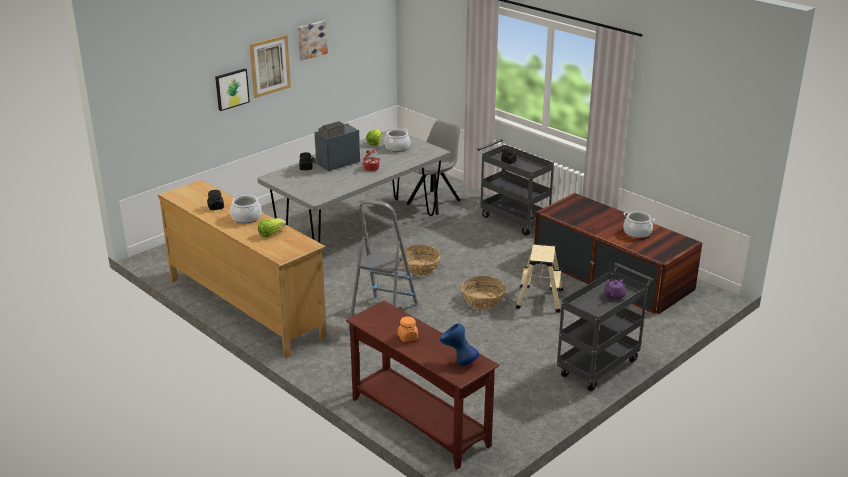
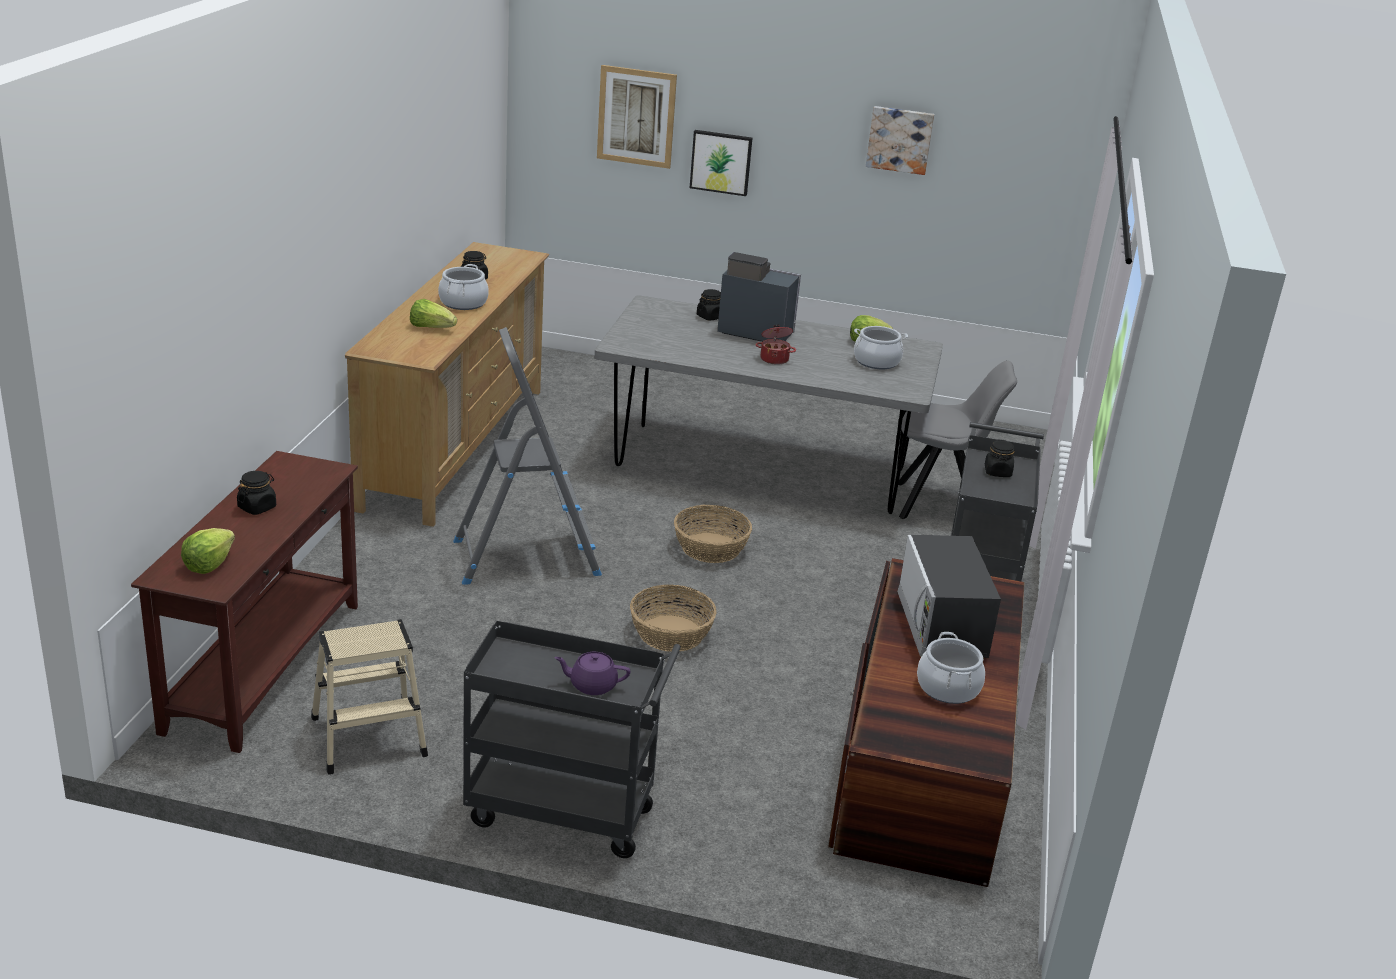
camera: 55 degrees right, 0 degrees up
picture [249,35,291,98] -> picture moved to [597,65,677,169]
orange jar [398,316,418,342] -> black jar [237,471,276,515]
blue vase [440,324,479,366] -> lettuce [181,528,235,574]
beige step ladder [516,244,563,313] -> beige step ladder moved to [311,619,428,775]
none -> microwave [897,534,1001,658]

